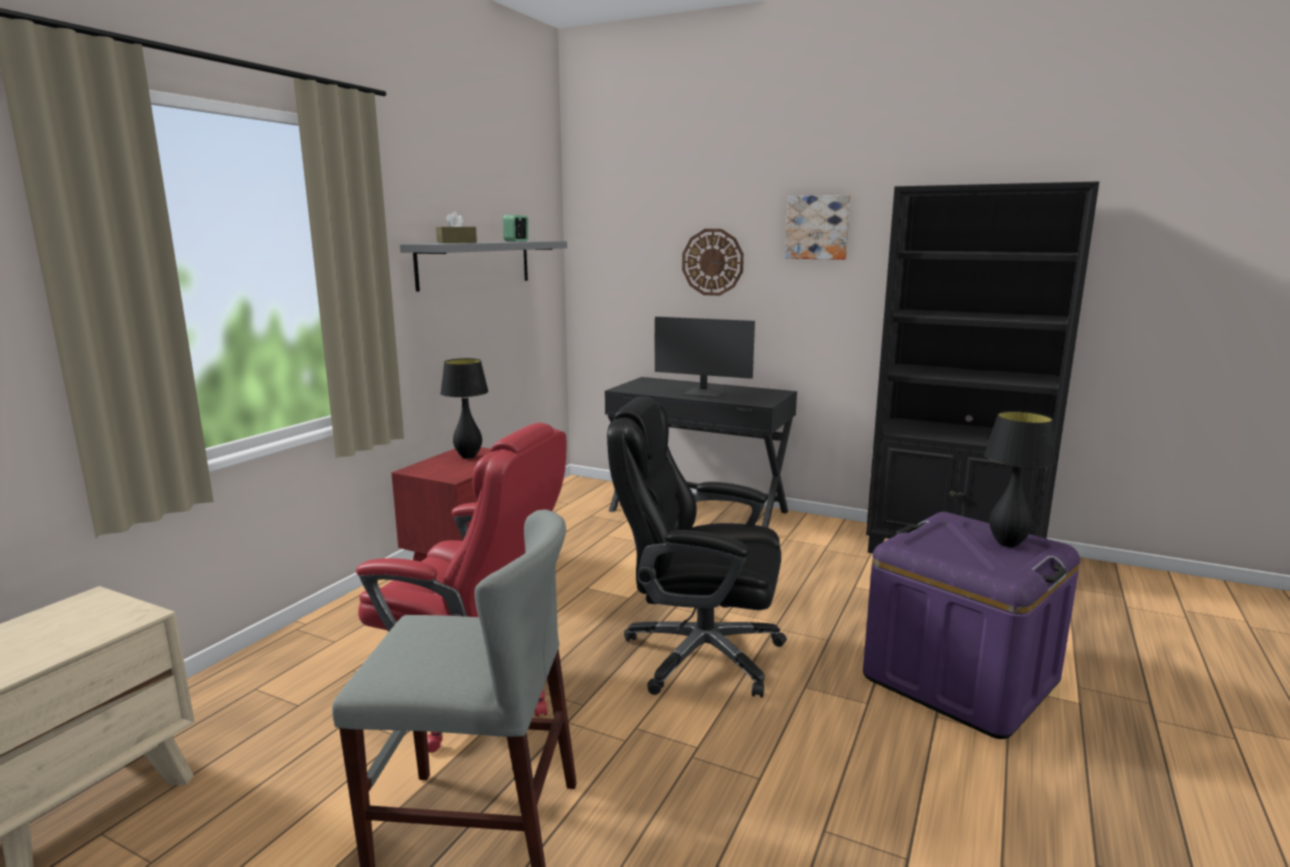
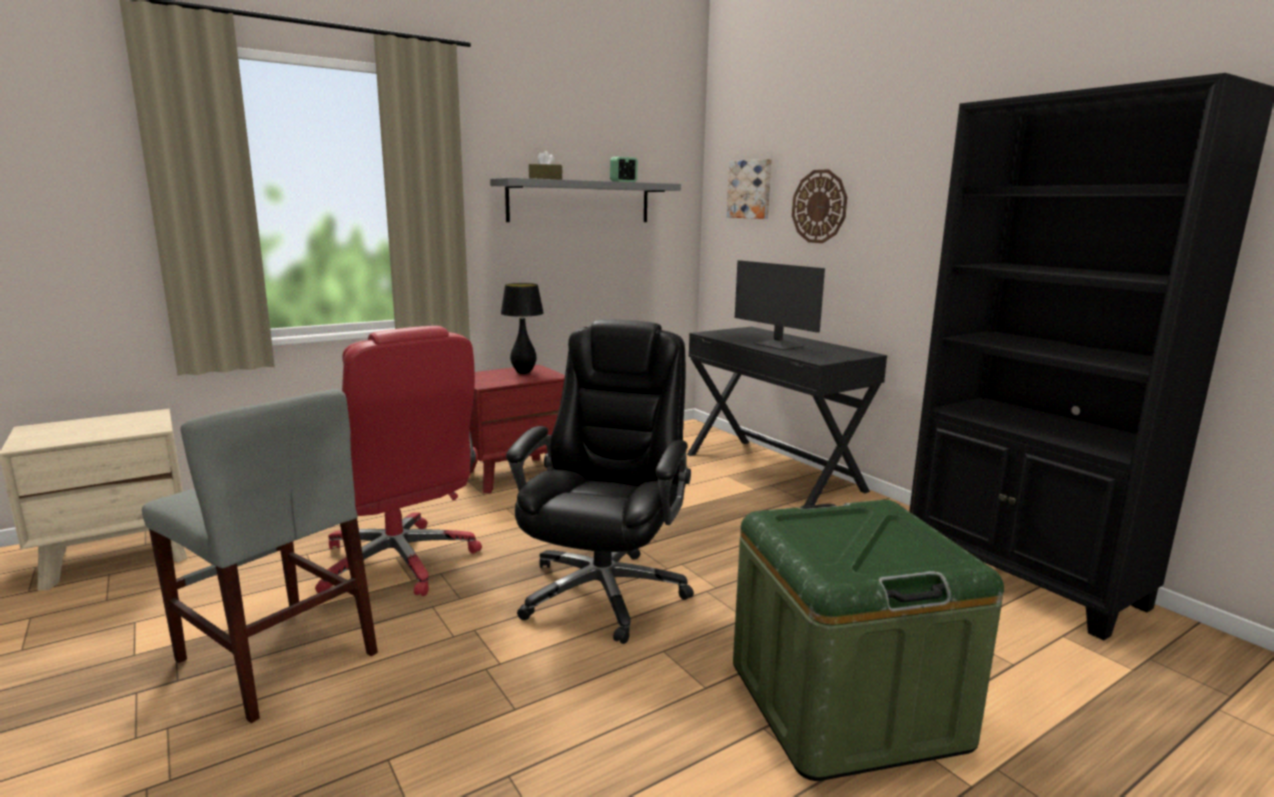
camera: 30 degrees right, 0 degrees up
black office chair [607,396,787,698] -> black office chair turned 60 degrees clockwise [506,319,694,644]
picture [785,195,851,260] -> picture moved to [726,159,772,219]
purple storage box [863,512,1080,739] -> green storage box [733,500,1004,781]
black table lamp [984,411,1056,547] -> none

